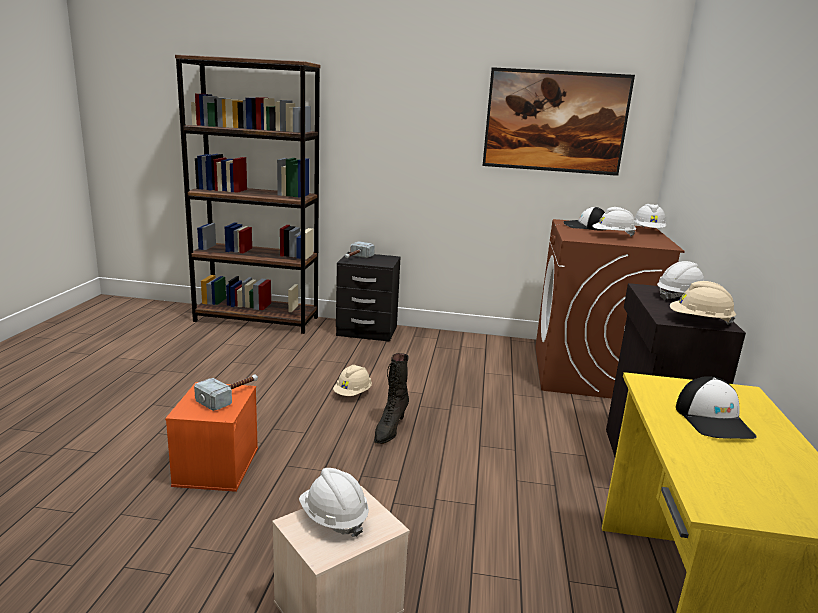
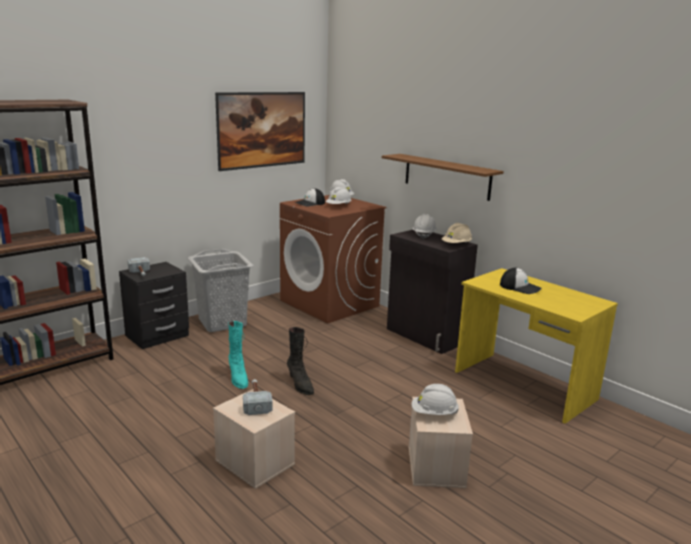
camera: 50 degrees left, 0 degrees up
orange storage box [165,382,258,492] -> beige storage box [213,389,295,489]
beige hard hat [333,365,372,396] -> turquoise boot [228,321,248,389]
none -> grey laundry basket [188,249,254,332]
none -> brown shelf [382,154,503,201]

